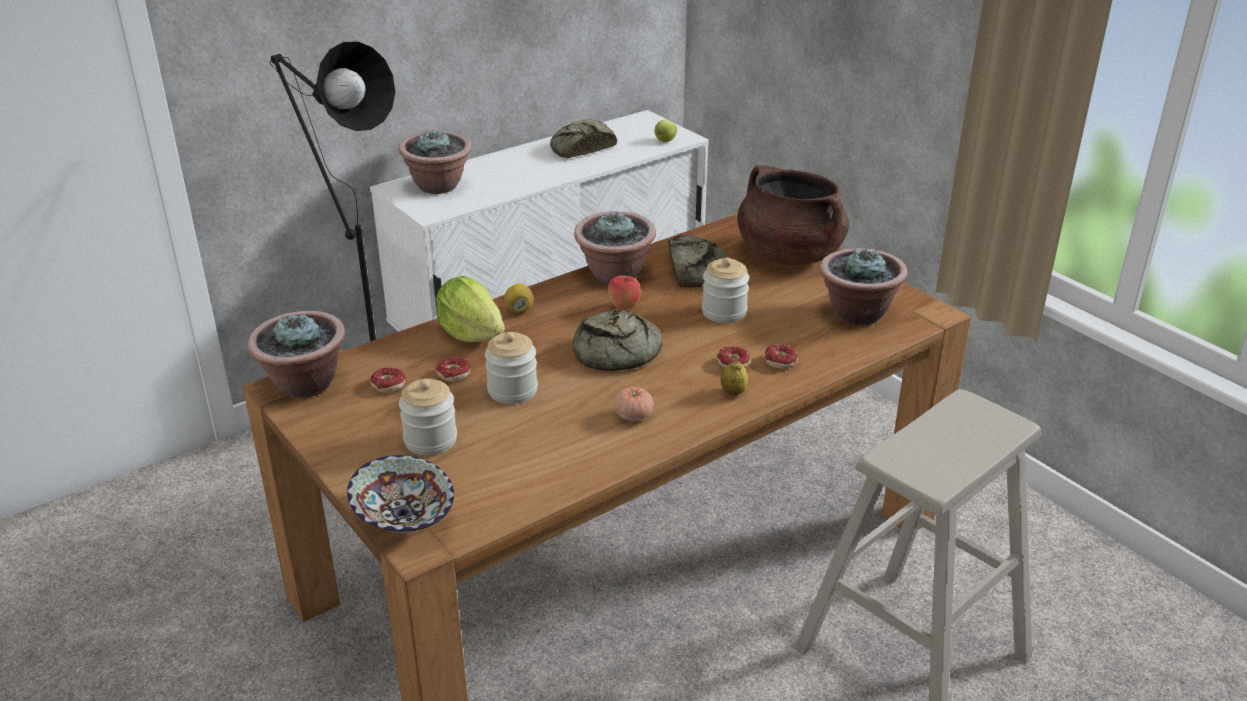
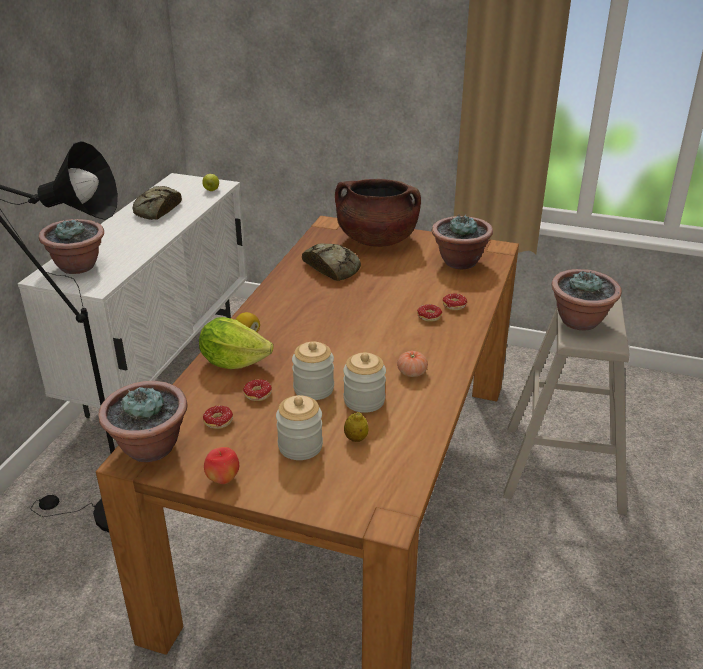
camera: 35 degrees left, 0 degrees up
bowl [347,455,454,533] -> none
bread [573,309,663,371] -> none
potted plant [574,211,656,284] -> potted plant moved to [551,269,622,331]
apple [607,275,641,311] -> apple moved to [204,447,239,484]
jar [702,257,749,323] -> jar moved to [343,353,386,413]
lemon [721,361,748,395] -> lemon moved to [344,412,368,442]

